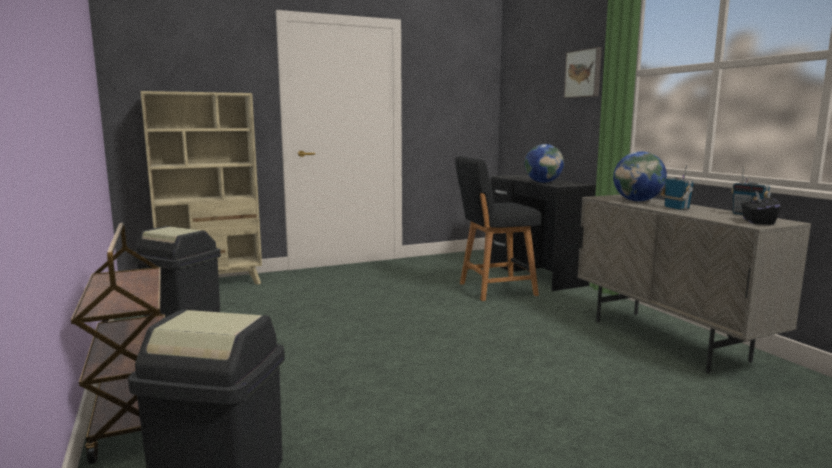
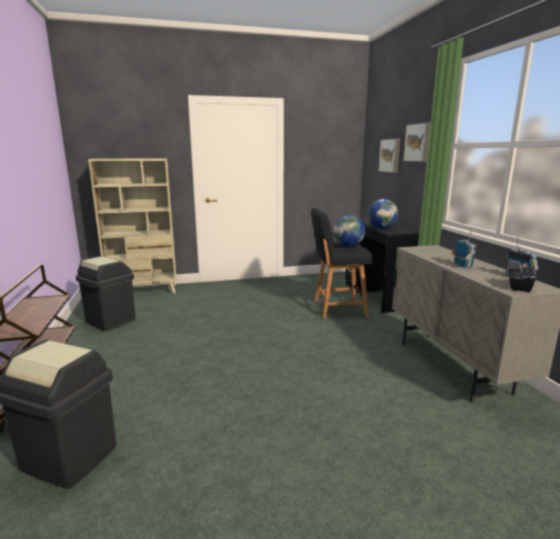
camera: 10 degrees right, 5 degrees up
globe [613,151,667,201] -> globe moved to [334,215,365,247]
none -> picture [378,138,400,173]

